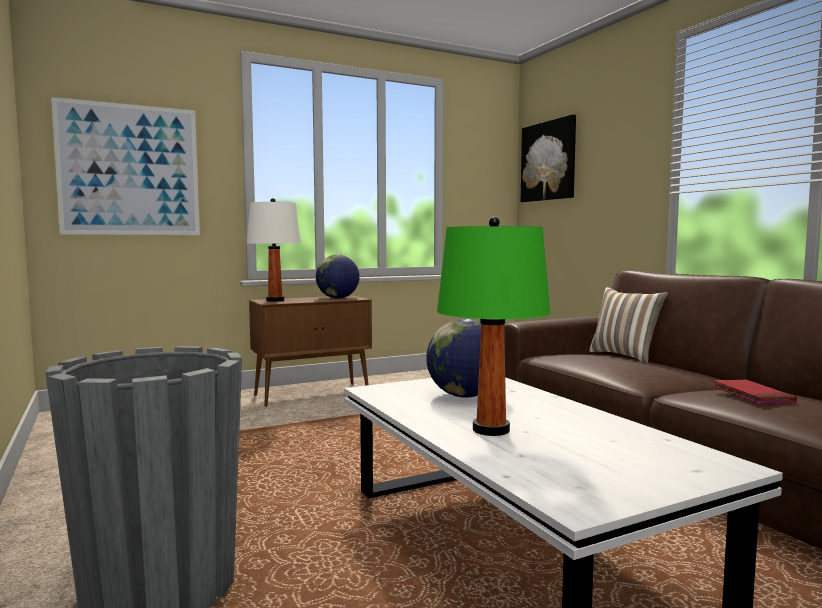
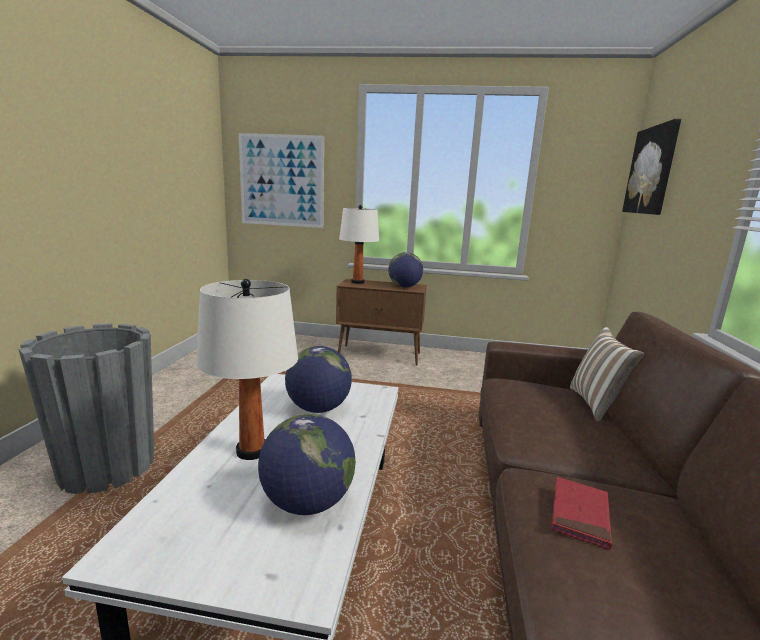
camera: 35 degrees right, 10 degrees up
green table lamp [437,217,550,436] -> white table lamp [196,279,298,460]
none -> globe [258,414,356,515]

